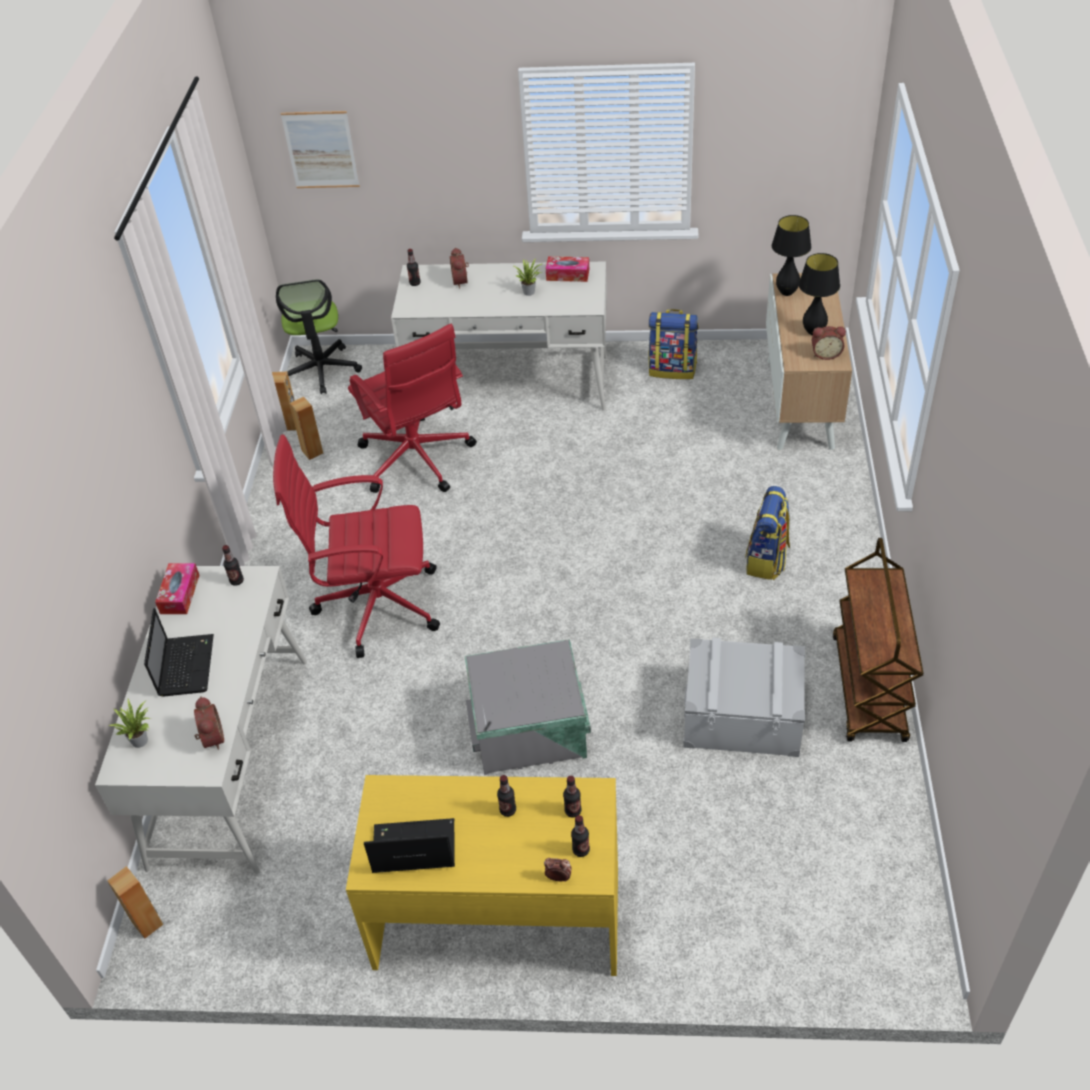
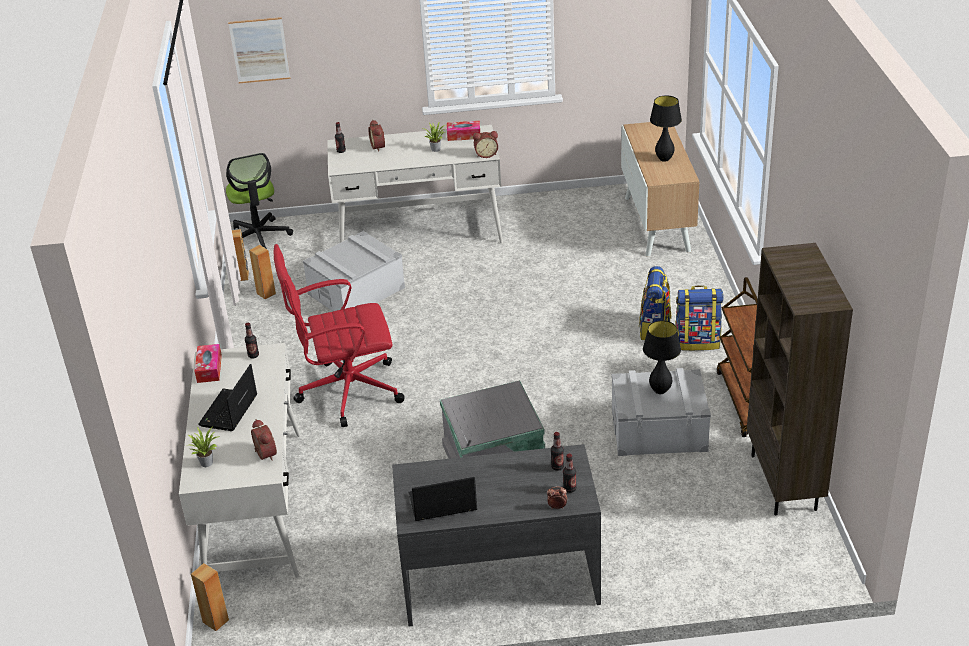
camera: 10 degrees left, 10 degrees down
laptop [144,608,214,696] -> laptop turned 150 degrees counterclockwise [198,364,257,431]
yellow desk [346,775,618,976] -> grey desk [392,444,601,626]
red office chair [348,324,477,493] -> grey storage box [303,231,405,311]
bottle [497,775,516,817] -> none
backpack [649,309,699,379] -> backpack moved to [676,285,724,351]
black table lamp [772,215,811,296] -> black table lamp moved to [643,320,681,394]
alarm clock [811,326,846,360] -> alarm clock moved to [473,131,498,158]
none -> brown bookcase [747,243,853,515]

